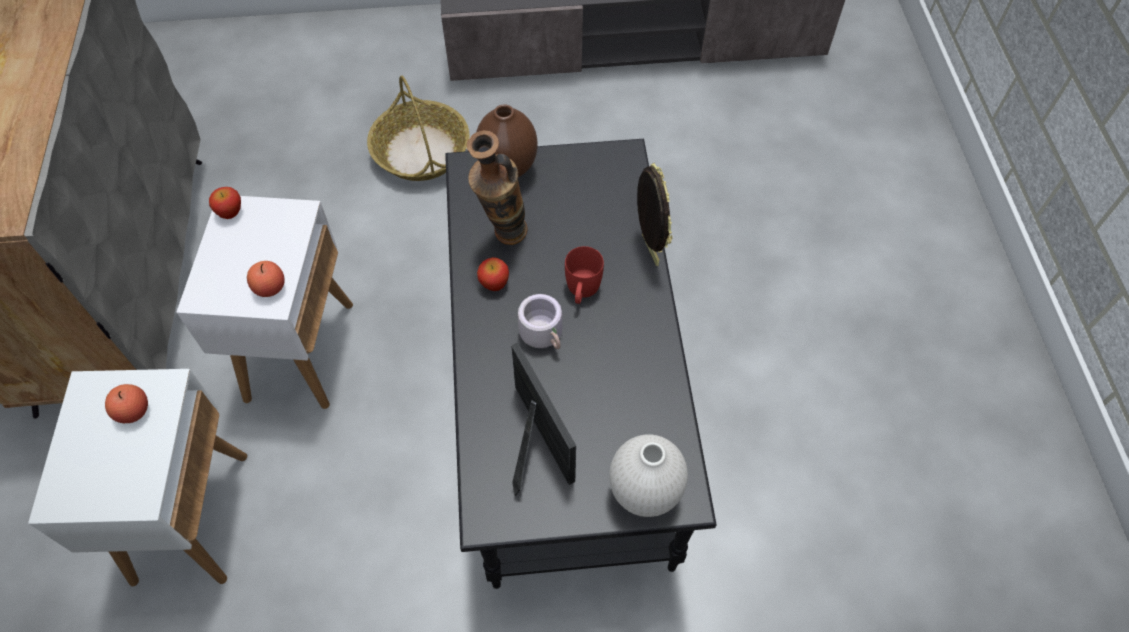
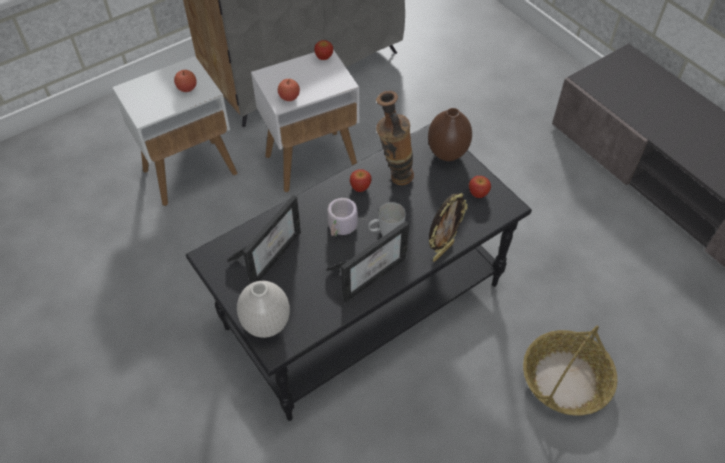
camera: 60 degrees right, 5 degrees down
basket [367,76,470,181] -> basket moved to [523,325,618,416]
red mug [565,246,604,304] -> white mug [368,202,406,236]
none -> picture frame [326,221,409,303]
none -> apple [469,176,491,198]

